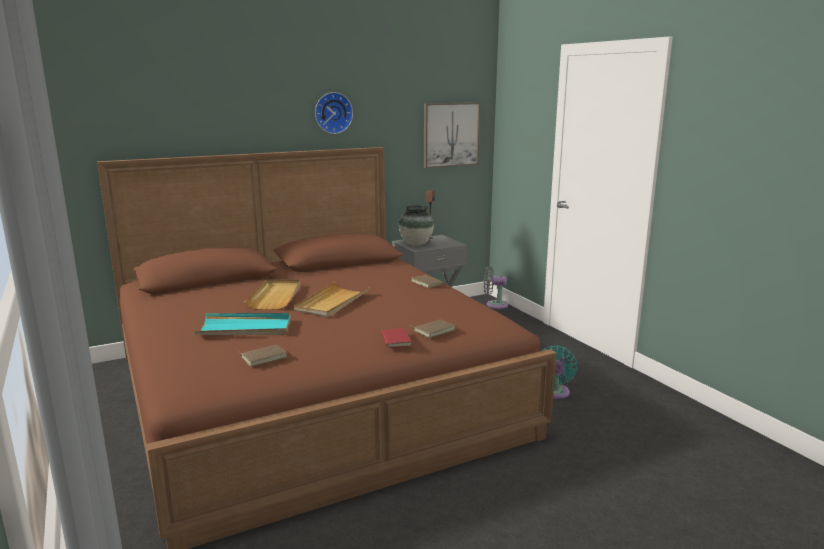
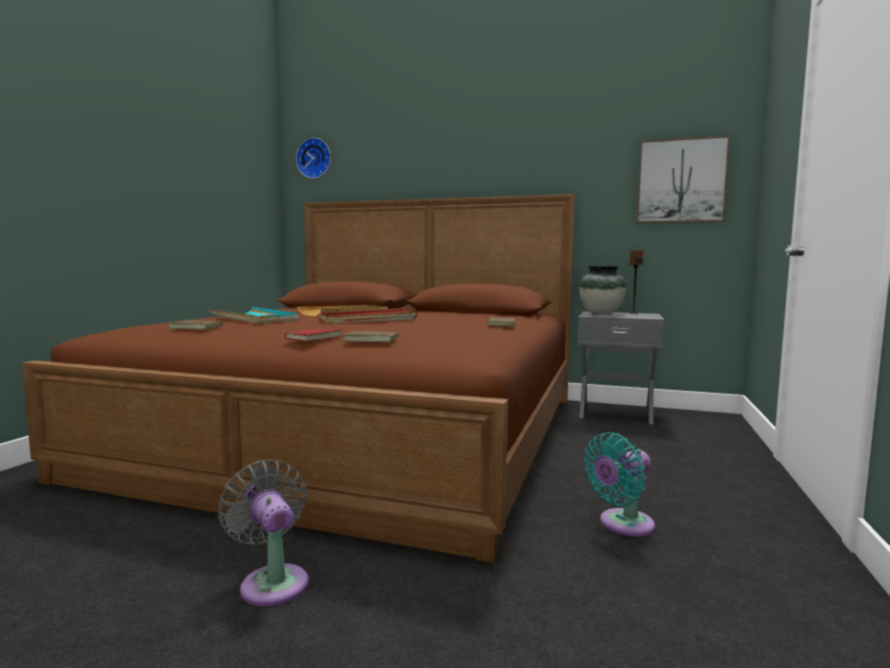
camera: 45 degrees right, 10 degrees down
beige tray [294,282,370,317] -> red tray [320,308,417,323]
wall clock [315,92,353,134] -> wall clock moved to [296,138,331,179]
grey fan [484,266,508,309] -> grey fan moved to [218,460,309,606]

